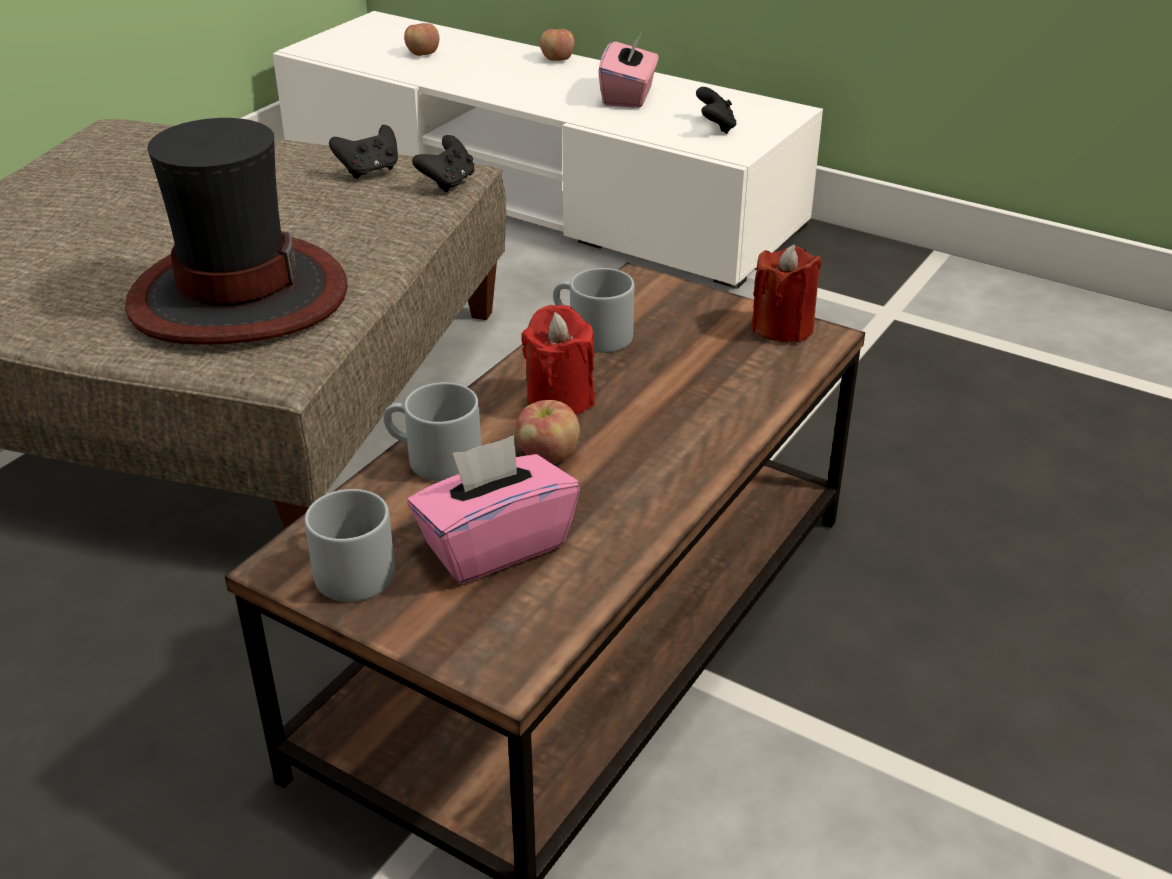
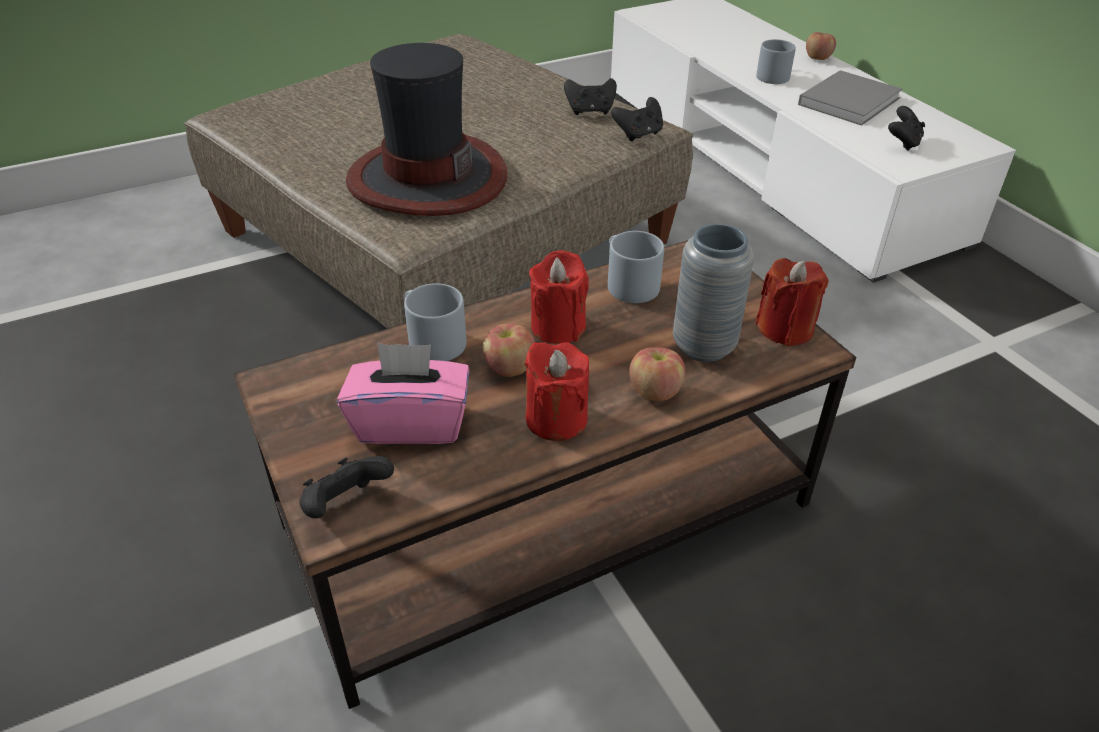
camera: 30 degrees right, 5 degrees up
grey mug [305,489,395,602] -> grey mug moved to [756,39,796,84]
apple [404,23,439,56] -> apple moved to [629,347,685,401]
pink tissue box [598,33,658,108] -> grey book [798,70,902,126]
none -> black game controller [299,456,394,519]
none -> red candle [525,342,589,441]
none -> grey vase [673,223,754,362]

